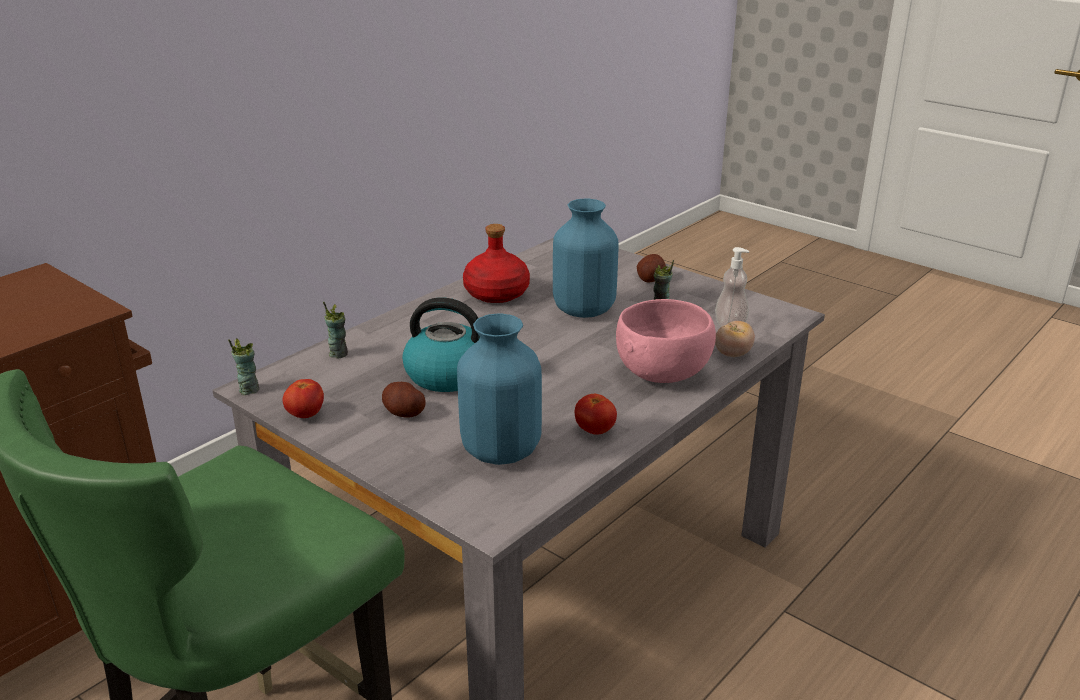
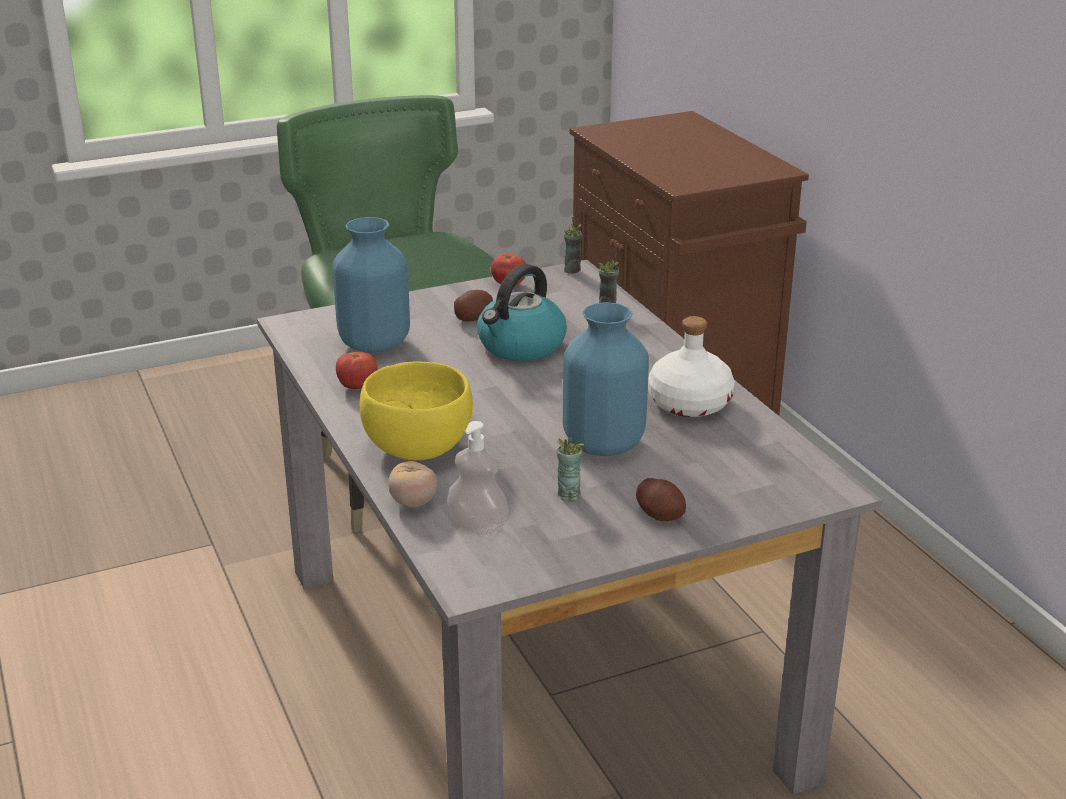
camera: 115 degrees right, 0 degrees up
red bottle [463,224,530,303] -> white bottle [648,316,735,417]
pink bowl [616,299,716,383] -> yellow bowl [360,361,473,460]

